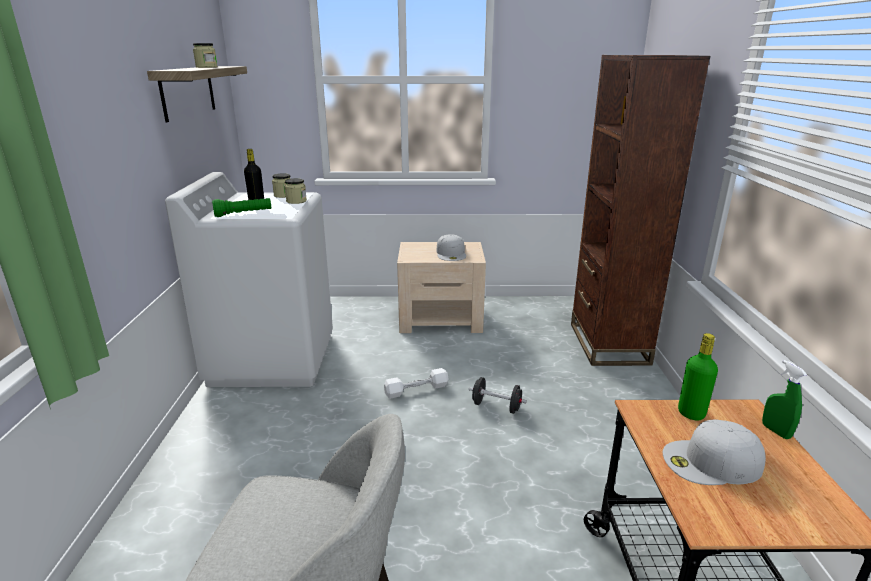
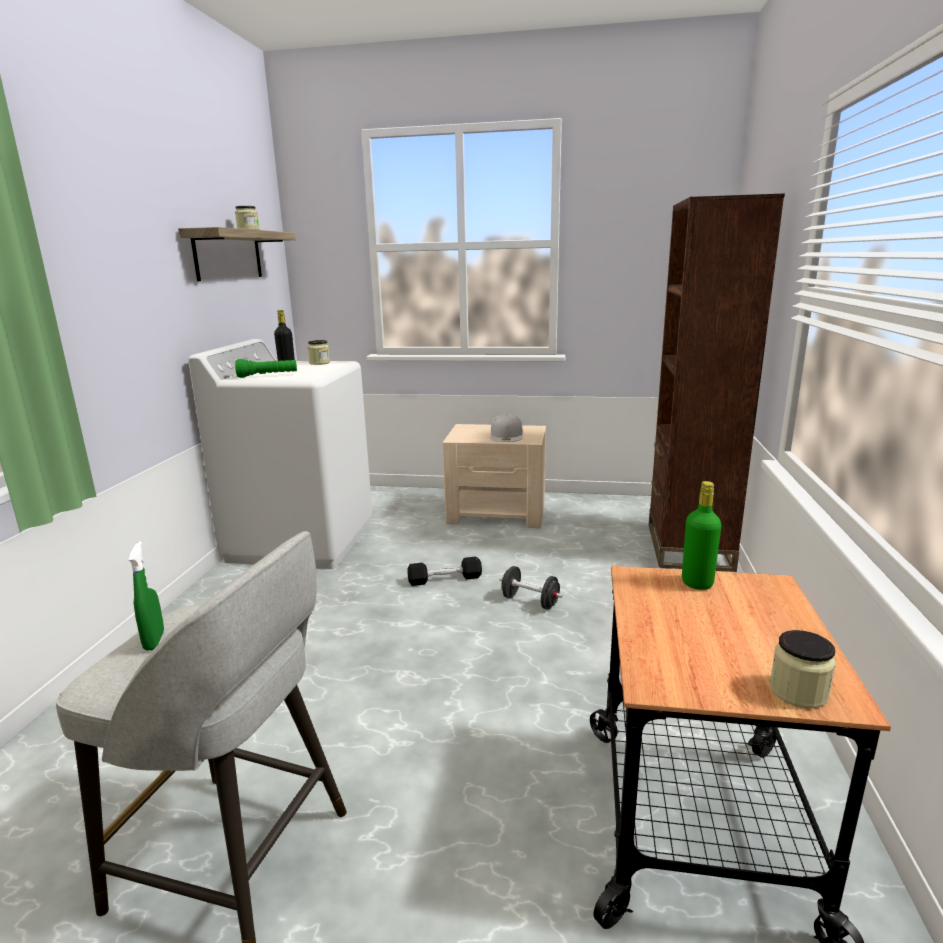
camera: 10 degrees right, 5 degrees down
jar [285,178,307,204] -> jar moved to [770,630,836,708]
white dumbbell [384,368,449,399] -> black dumbbell [407,556,482,586]
white cap [663,419,766,485] -> none
green spray bottle [762,360,807,439] -> green spray bottle moved to [129,542,164,651]

